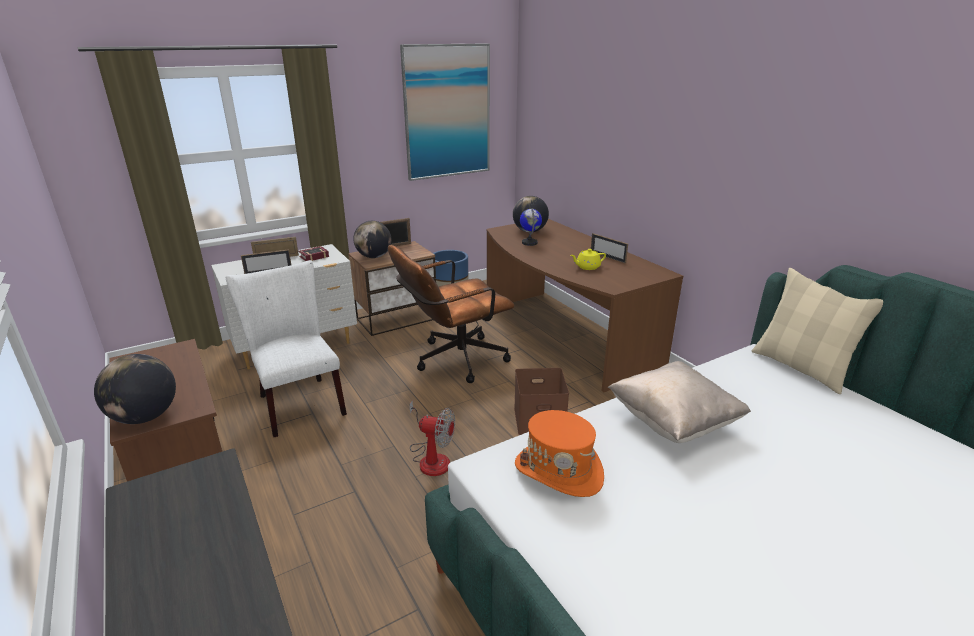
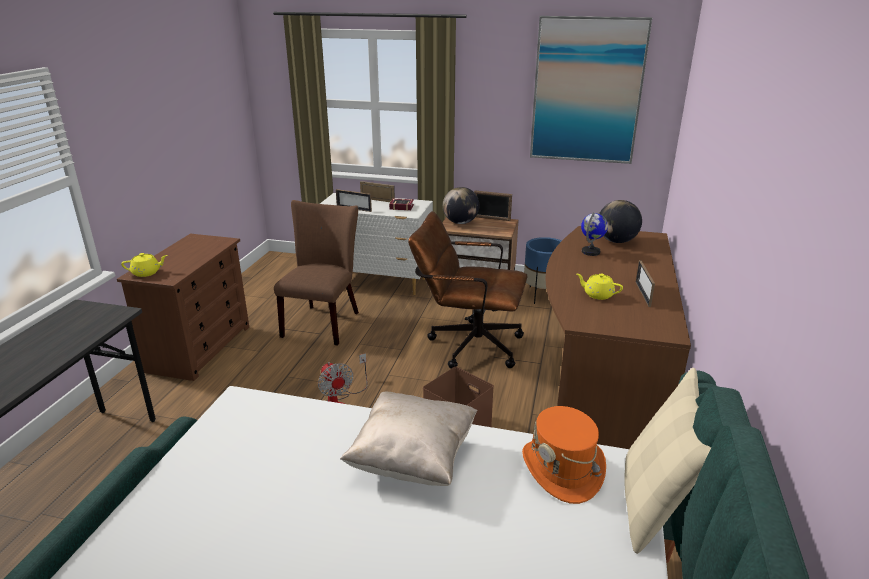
camera: 45 degrees right, 0 degrees up
globe [94,354,176,424] -> yellow teapot [121,253,168,277]
white chair [226,260,347,437] -> brown chair [274,200,359,345]
orange hat [515,410,604,497] -> orange hat moved to [522,406,606,504]

